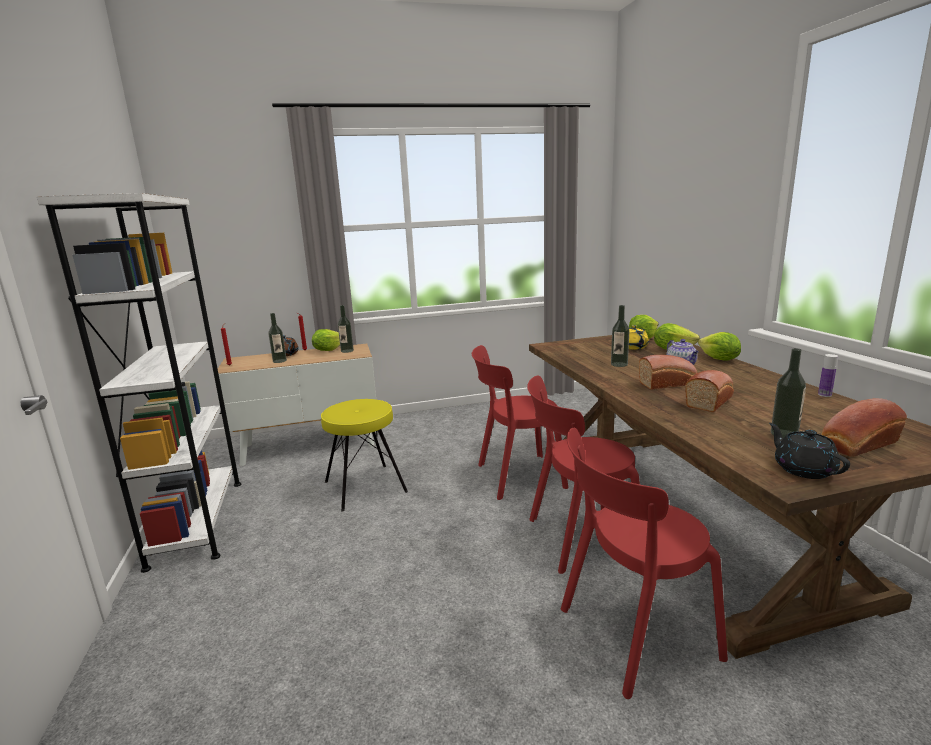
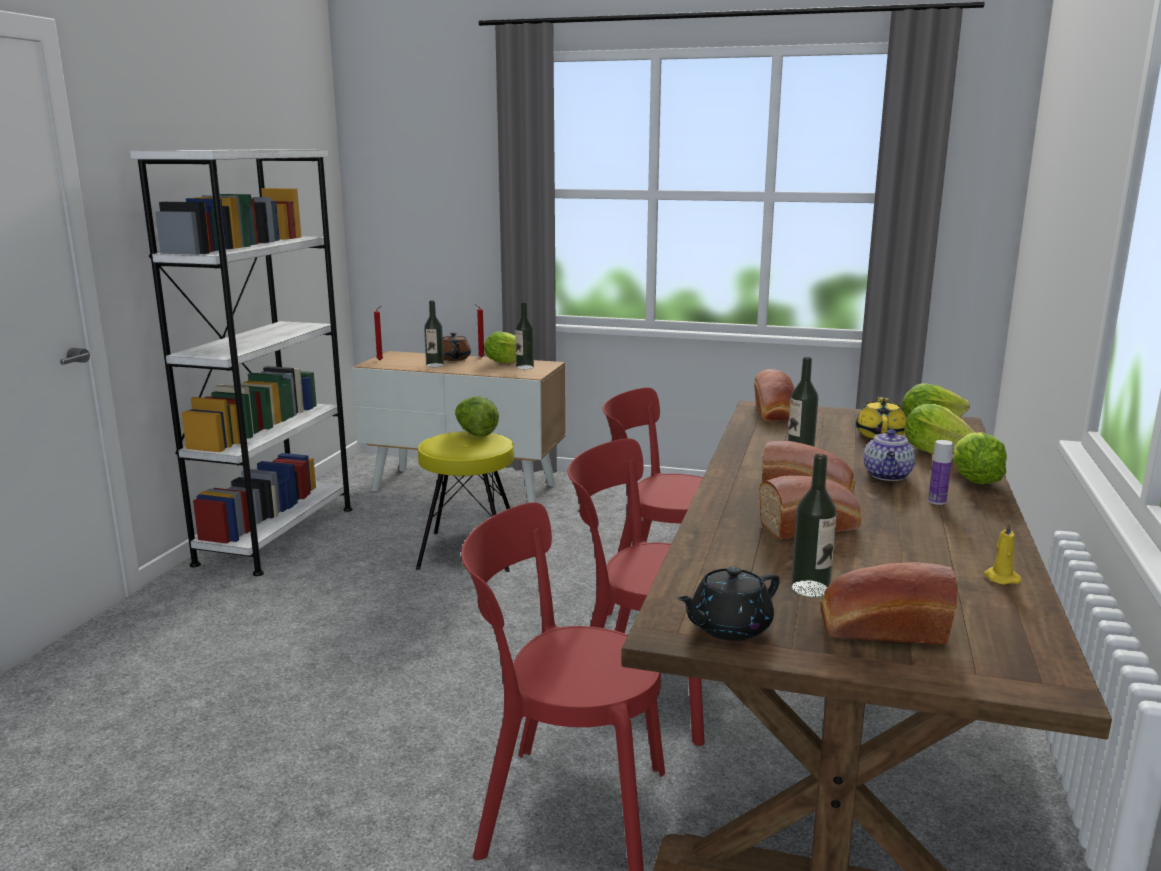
camera: 30 degrees right, 0 degrees up
black teapot [769,423,850,479] -> black teapot turned 135 degrees counterclockwise [677,567,780,641]
bottle [818,354,838,397] -> bottle moved to [928,440,953,505]
none -> lettuce [455,396,499,436]
none -> bread [754,369,794,421]
none -> yellow candle [984,521,1021,585]

